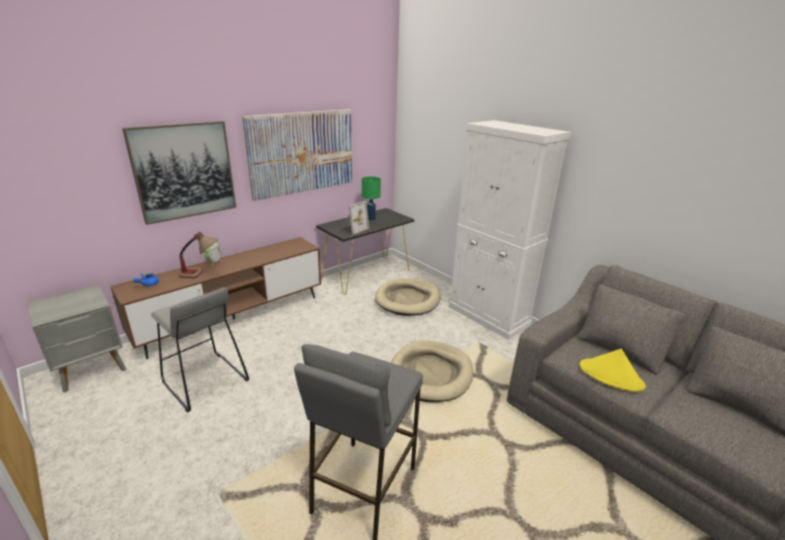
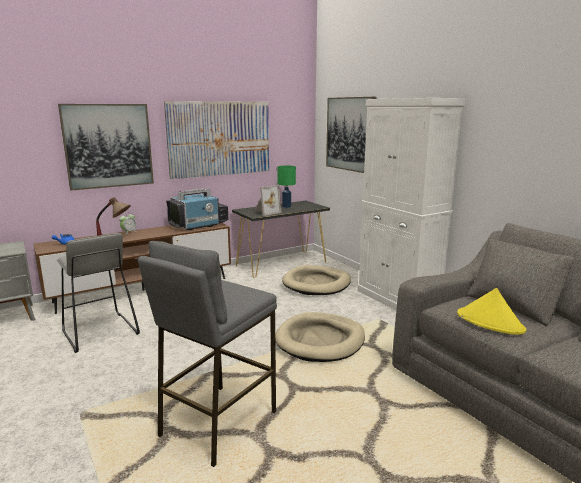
camera: 10 degrees right, 10 degrees down
none -> television [166,188,228,230]
none -> picture [326,97,377,173]

